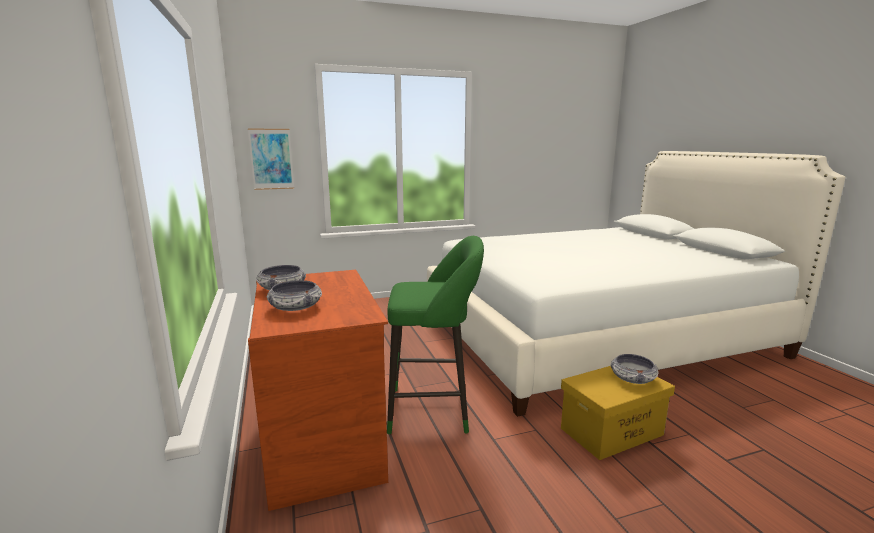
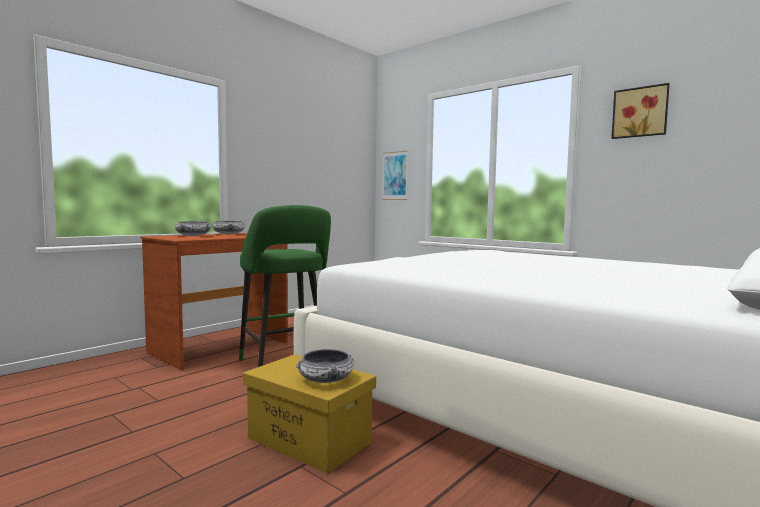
camera: 60 degrees right, 10 degrees down
none -> picture [611,83,670,139]

